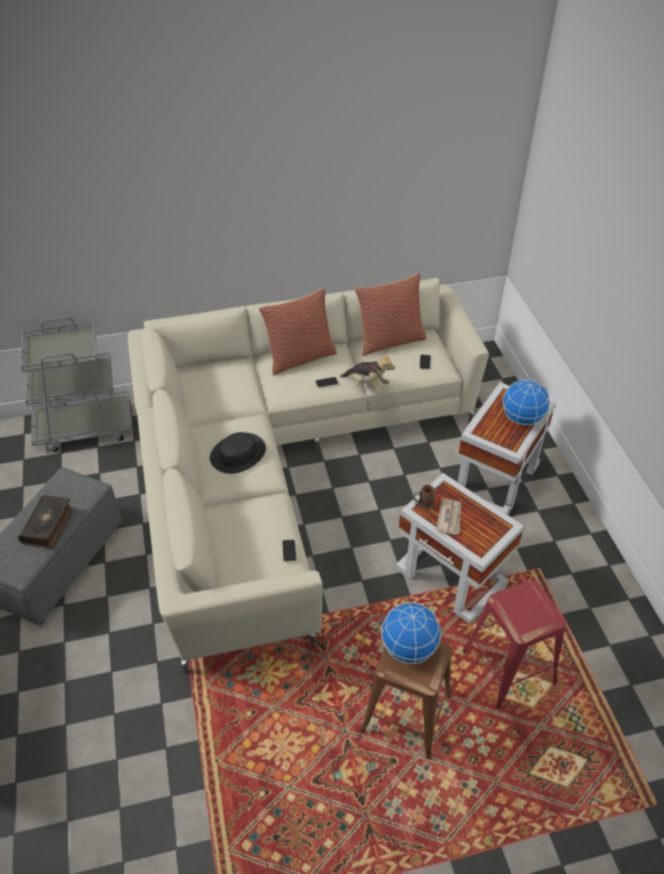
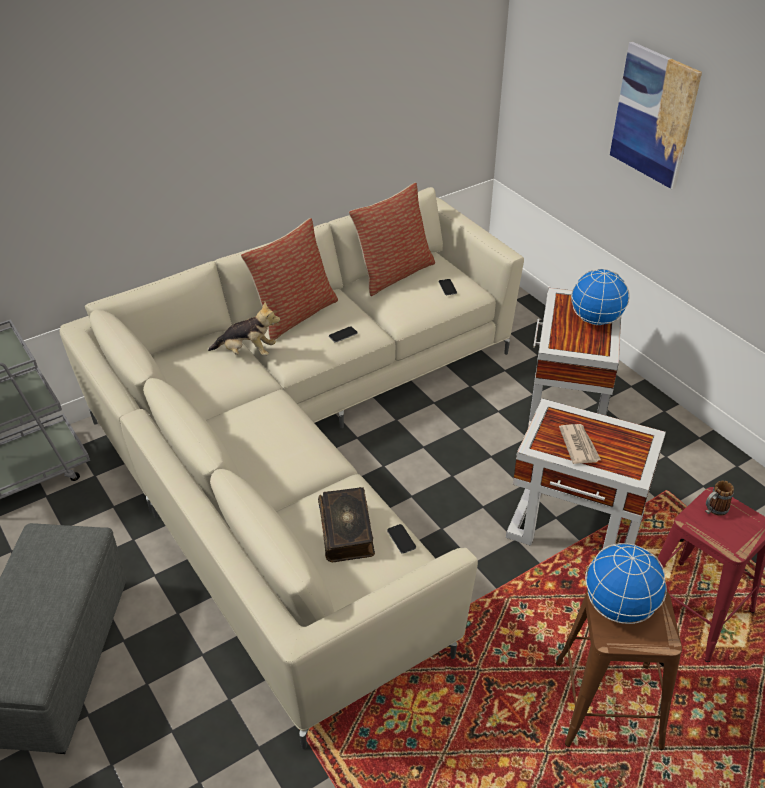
camera: 20 degrees left, 5 degrees down
book [18,495,74,549] -> book moved to [318,487,375,562]
black hat [210,432,266,474] -> none
plush toy [340,352,395,392] -> plush toy moved to [208,301,280,356]
mug [412,485,435,509] -> mug moved to [705,480,734,516]
none -> picture [610,42,702,189]

